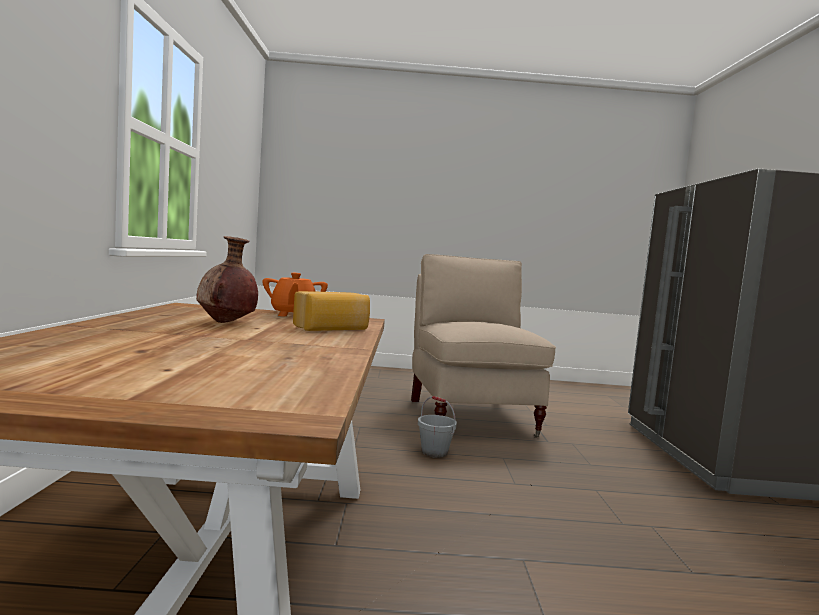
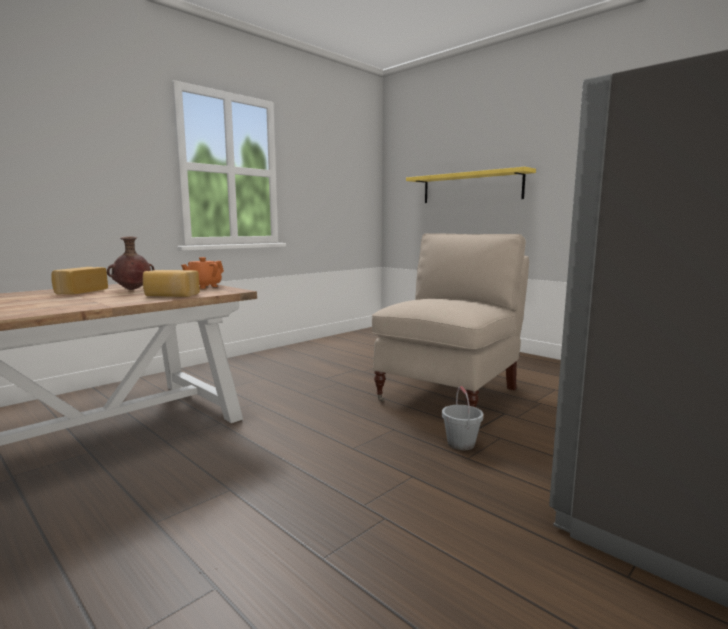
camera: 45 degrees right, 5 degrees up
grey bucket [418,396,457,458] -> grey bucket moved to [442,386,483,450]
none -> bread [51,267,108,294]
none -> yellow shelf [406,167,536,203]

